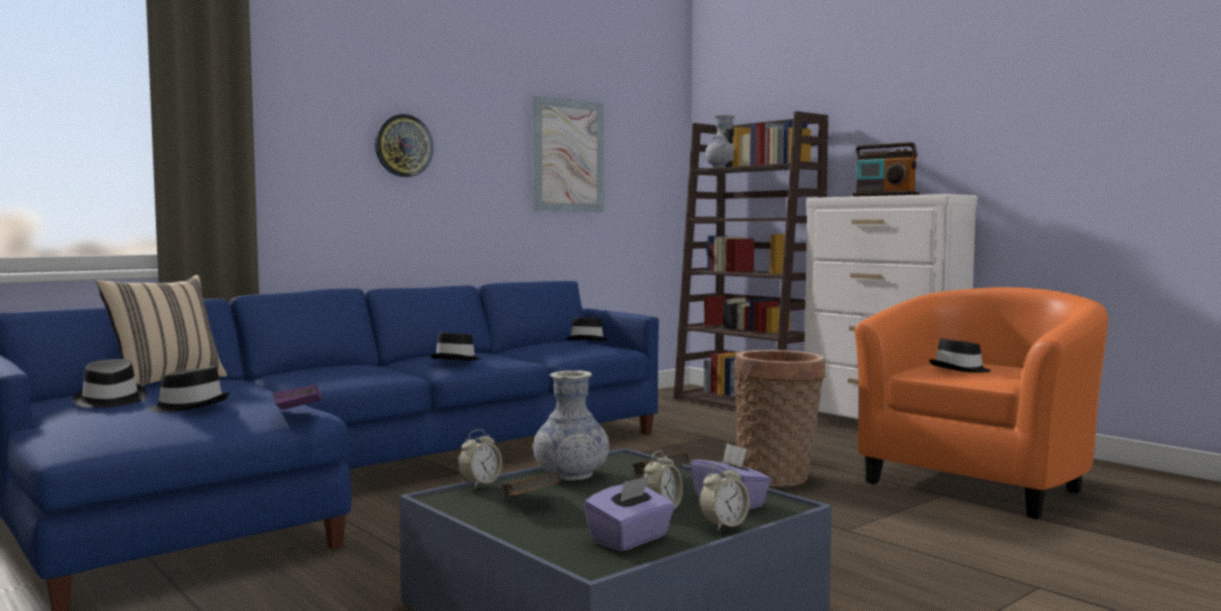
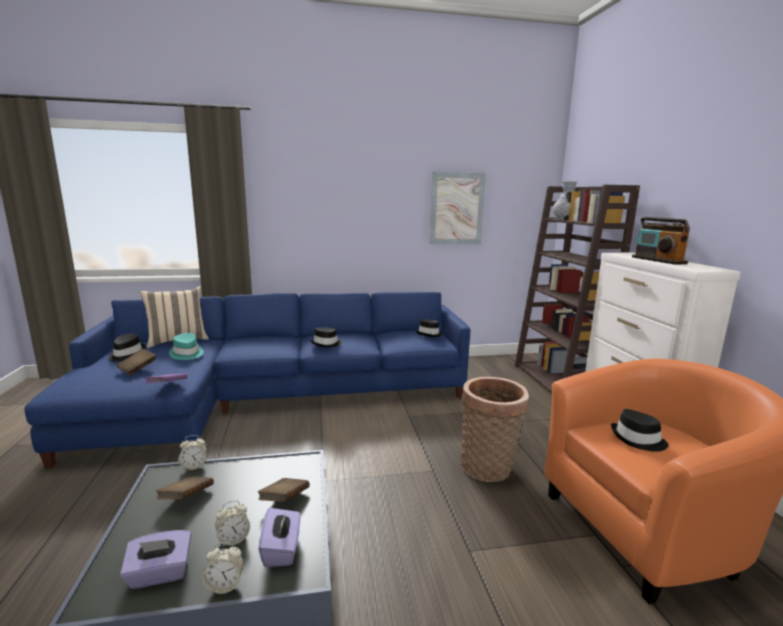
camera: 30 degrees right, 10 degrees up
black hat [148,366,230,412] -> brown book [117,349,157,375]
wall clock [375,114,433,177] -> none
vase [533,370,609,480] -> none
none -> turquoise hat [169,333,204,360]

